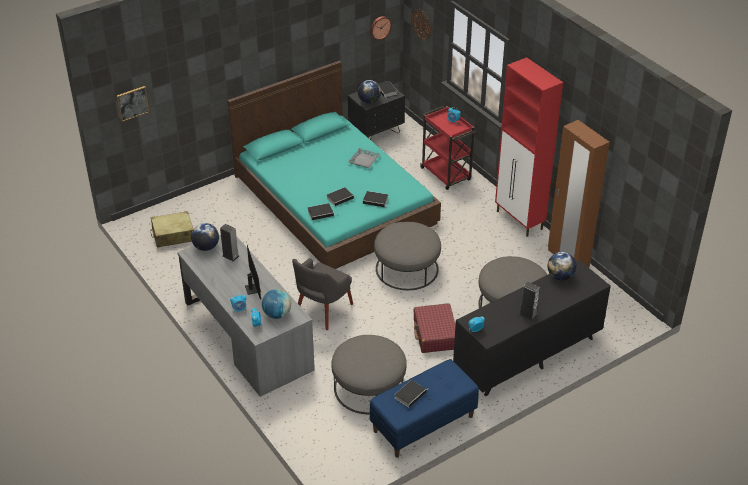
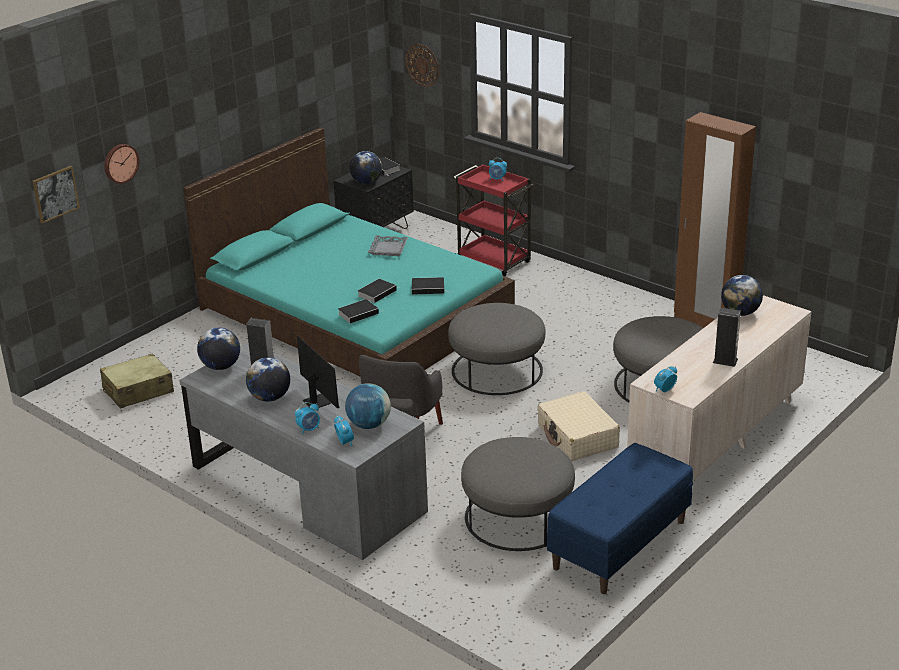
camera: 15 degrees left, 10 degrees down
wall clock [370,16,392,40] -> wall clock moved to [104,144,139,184]
book [395,380,427,408] -> none
red suitcase [413,303,456,353] -> beige suitcase [537,391,620,461]
black dresser [453,260,611,396] -> beige dresser [627,295,812,482]
red cabinet [495,57,563,237] -> none
none -> globe [246,357,290,402]

